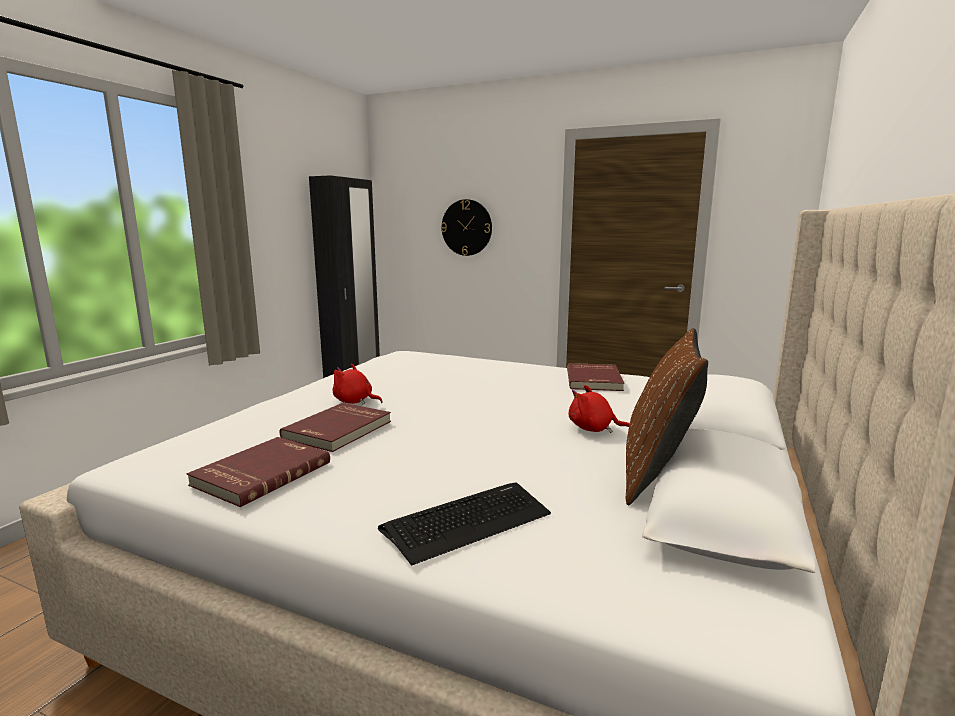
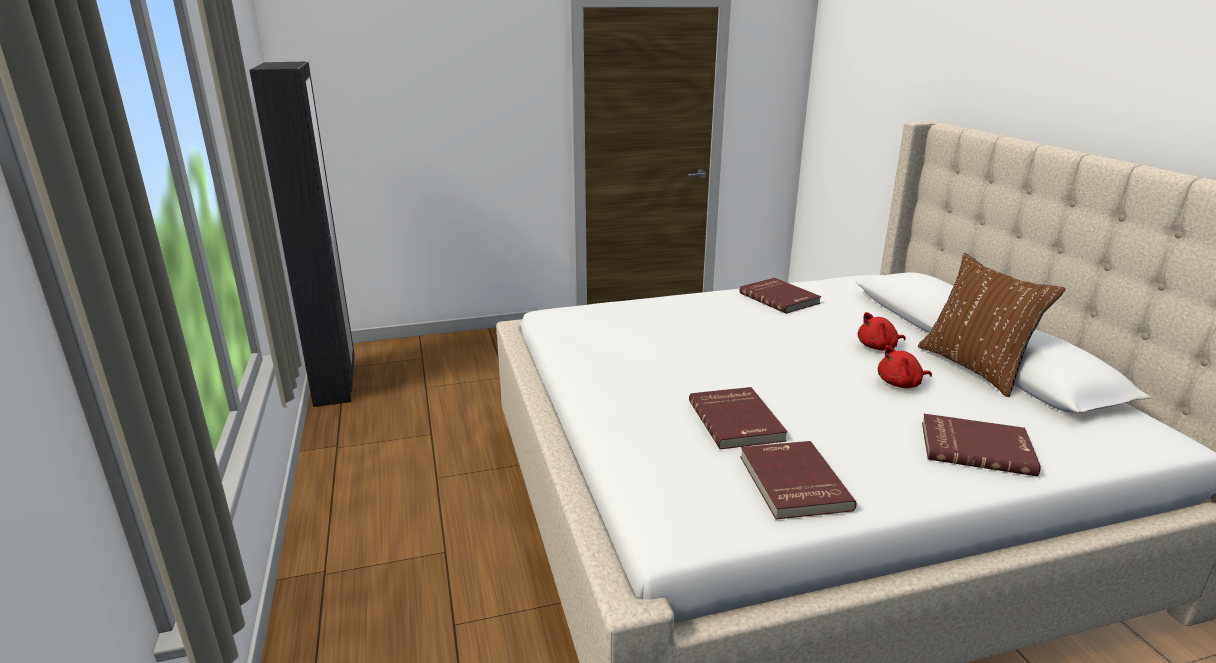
camera: 40 degrees left, 10 degrees up
red plush toy [332,364,383,404] -> red plush toy moved to [878,345,932,388]
keyboard [378,482,551,565] -> red book [922,414,1041,476]
wall clock [441,199,492,256] -> none

